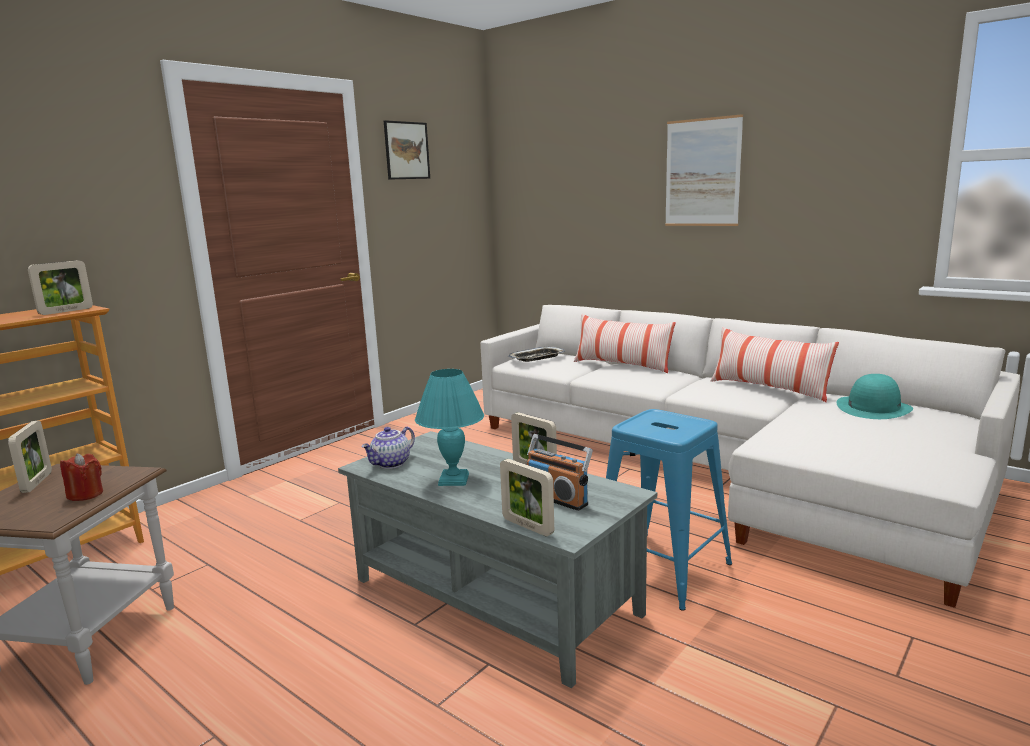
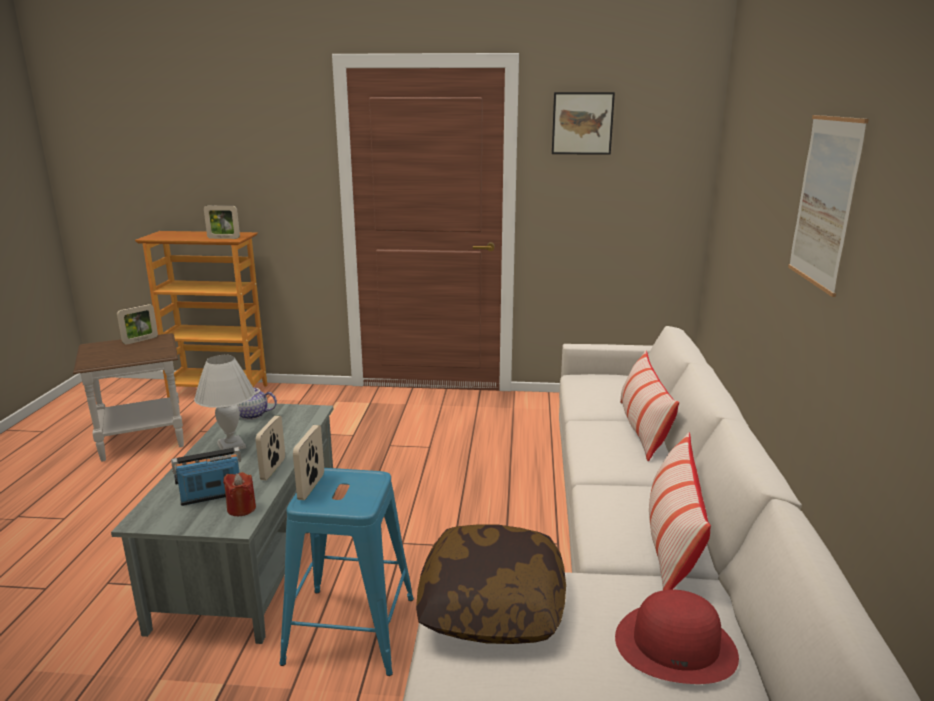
camera: 55 degrees right, 5 degrees up
red candle [60,453,103,501] -> red candle moved to [223,472,256,516]
turquoise table lamp [415,369,484,486] -> white table lamp [194,355,255,450]
picture frame [500,459,554,536] -> picture frame moved to [293,425,324,500]
tray [508,347,566,362] -> none
radio [527,434,592,511] -> radio turned 60 degrees clockwise [171,447,241,506]
turquoise hat [837,374,913,419] -> red hat [615,590,739,684]
none -> pillow [416,525,566,644]

